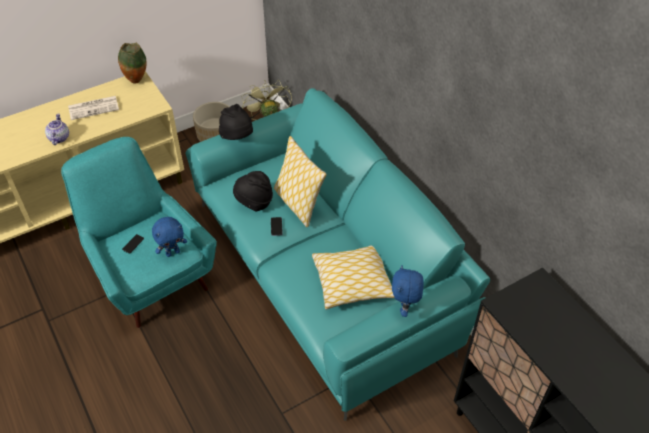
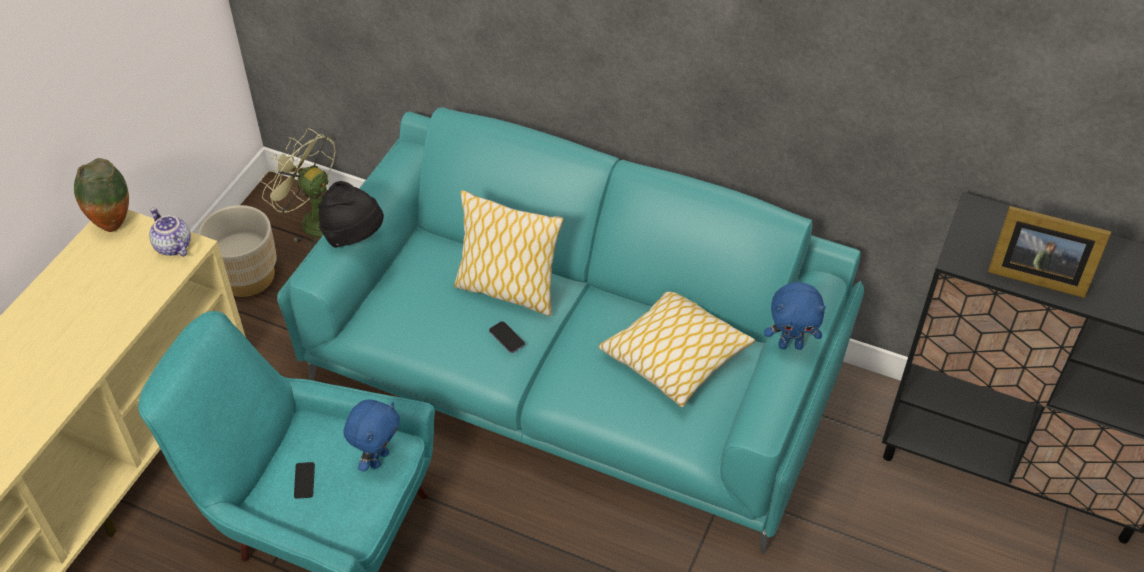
camera: 35 degrees left, 0 degrees up
teapot [45,114,69,145] -> teapot moved to [149,208,191,257]
newspaper [68,96,119,120] -> none
black hat [233,171,273,211] -> none
blue plush toy [392,265,424,317] -> blue plush toy turned 60 degrees counterclockwise [764,282,826,350]
none -> picture frame [988,206,1111,298]

